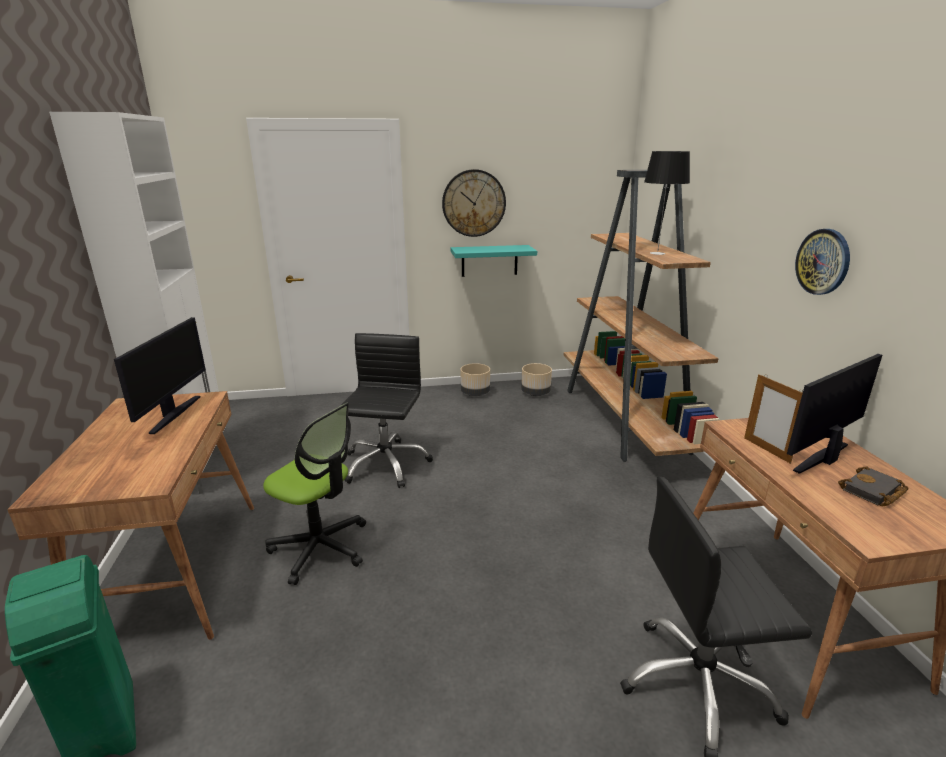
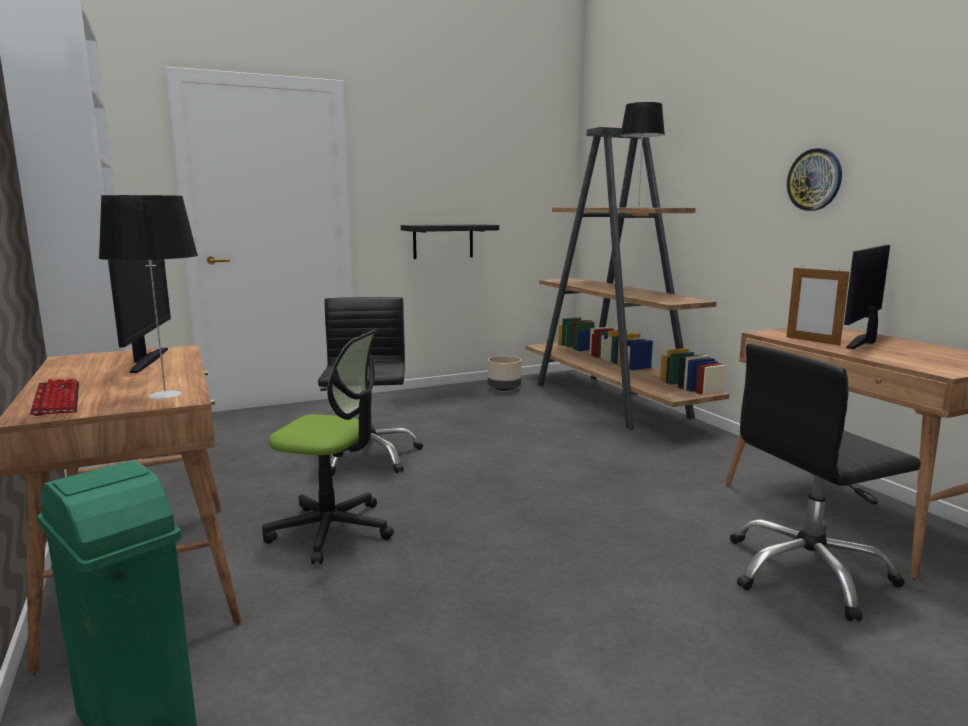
camera: 15 degrees left, 10 degrees down
wall clock [442,169,506,237] -> none
turquoise shelf [451,245,537,277] -> black shelf [401,224,499,259]
beige planter [460,363,490,396] -> none
black book [838,466,909,506] -> none
none -> keyboard [30,379,79,416]
none -> table lamp [99,195,198,399]

